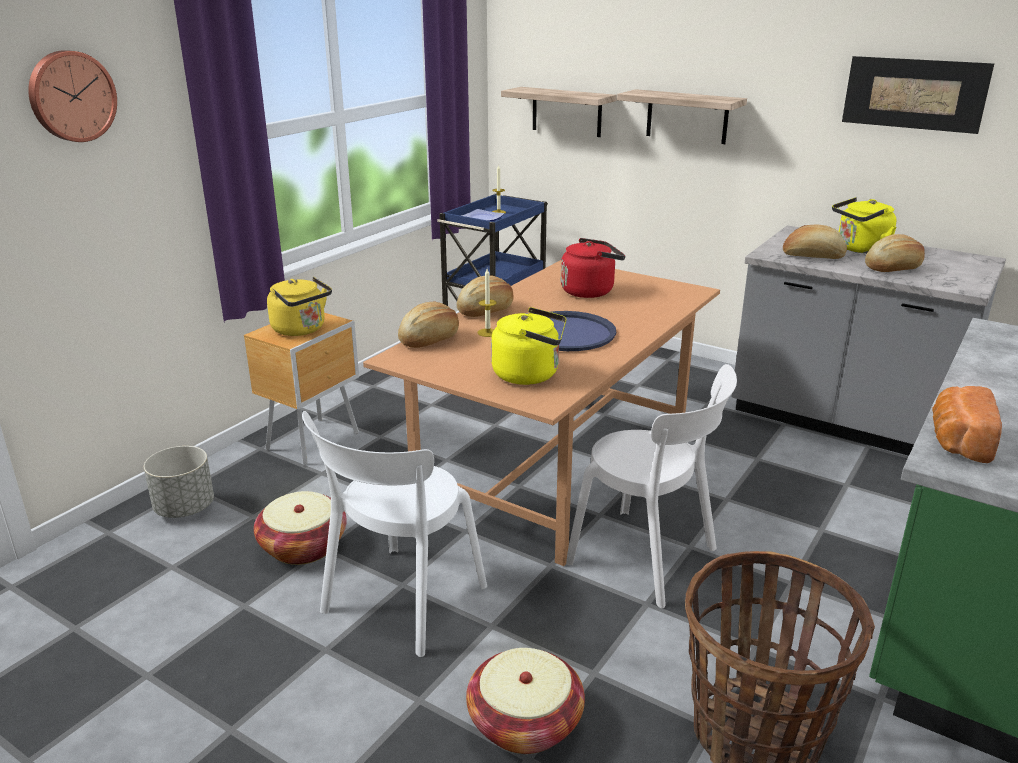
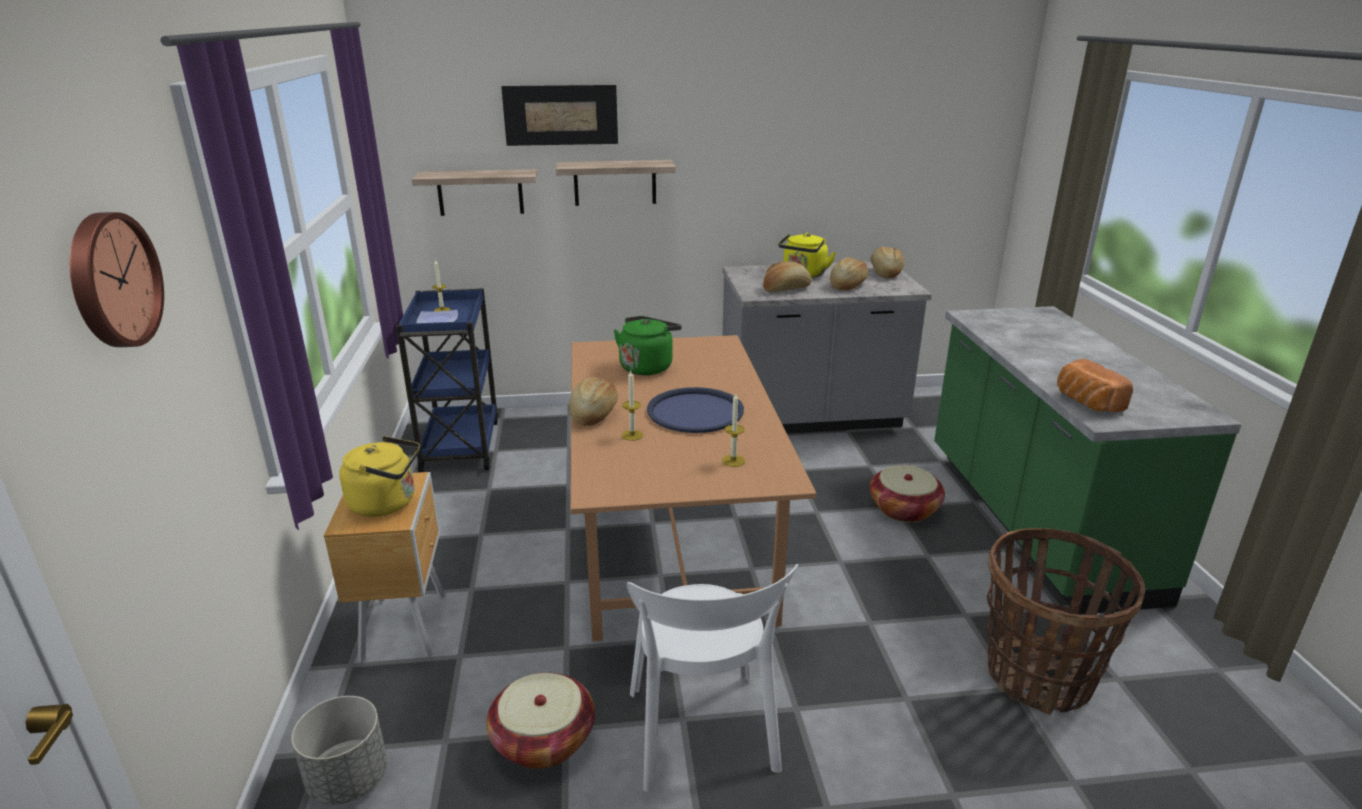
camera: 40 degrees left, 0 degrees up
bread [398,302,459,348] -> bread moved to [870,247,904,278]
basket [466,648,585,754] -> basket moved to [870,465,945,522]
yellow kettle [491,307,567,385] -> candle [722,393,745,467]
red kettle [561,238,625,298] -> green kettle [613,316,682,375]
white chair [566,364,737,608] -> none
picture [842,56,994,134] -> picture moved to [501,85,618,146]

